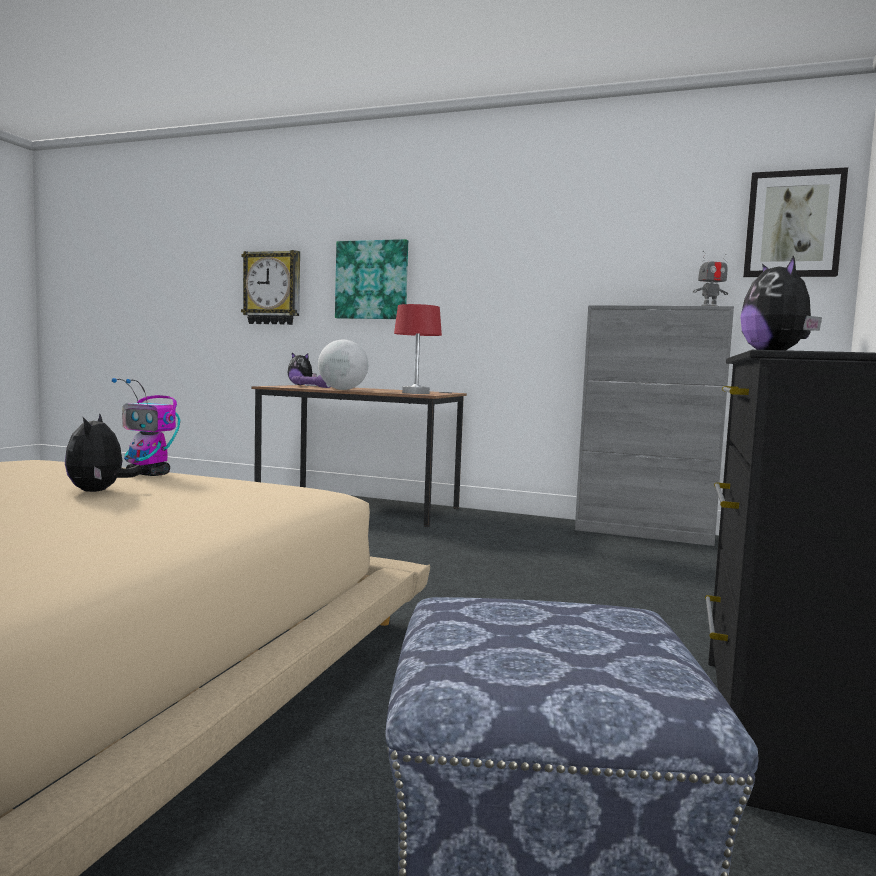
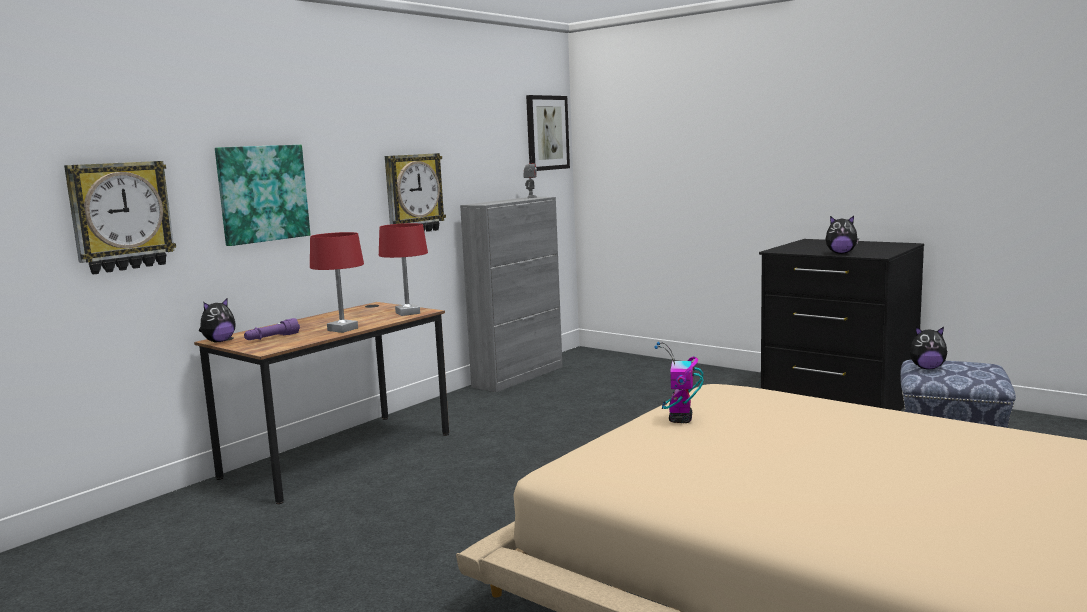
camera: 70 degrees left, 5 degrees up
plush toy [65,413,142,492] -> plush toy moved to [910,327,947,369]
toy robot [112,378,180,476] -> toy robot turned 150 degrees clockwise [654,342,704,423]
globe [318,340,368,390] -> red table lamp [310,232,364,333]
none -> wall clock [385,153,446,232]

